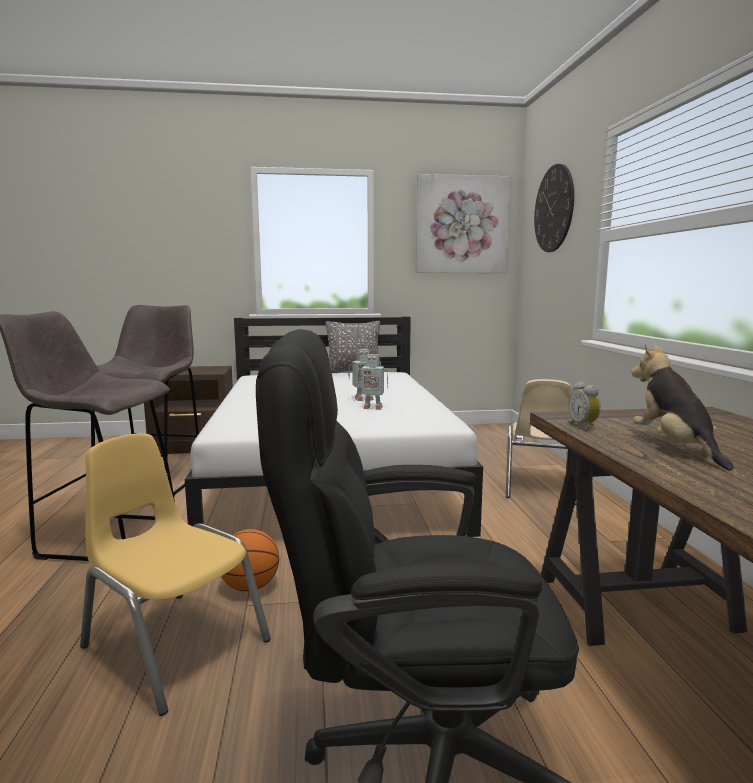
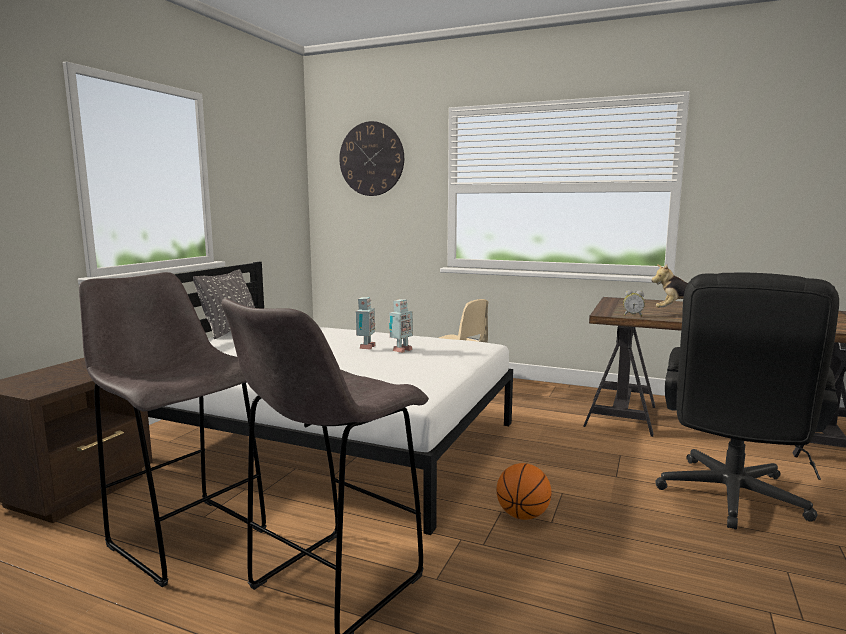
camera: 60 degrees left, 0 degrees up
yellow chair [80,433,271,716] -> none
picture [416,174,511,273] -> none

